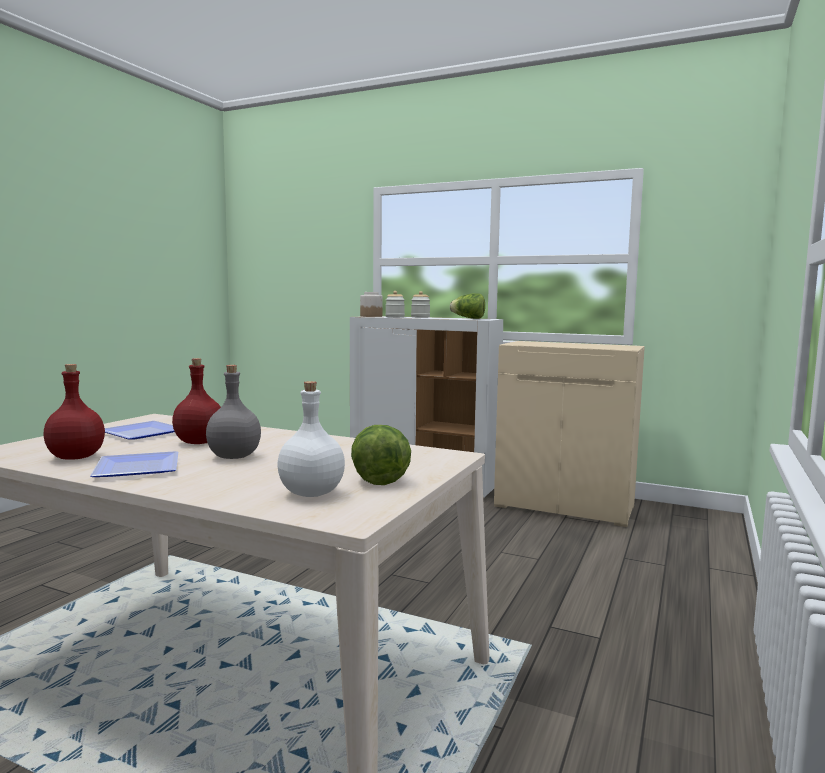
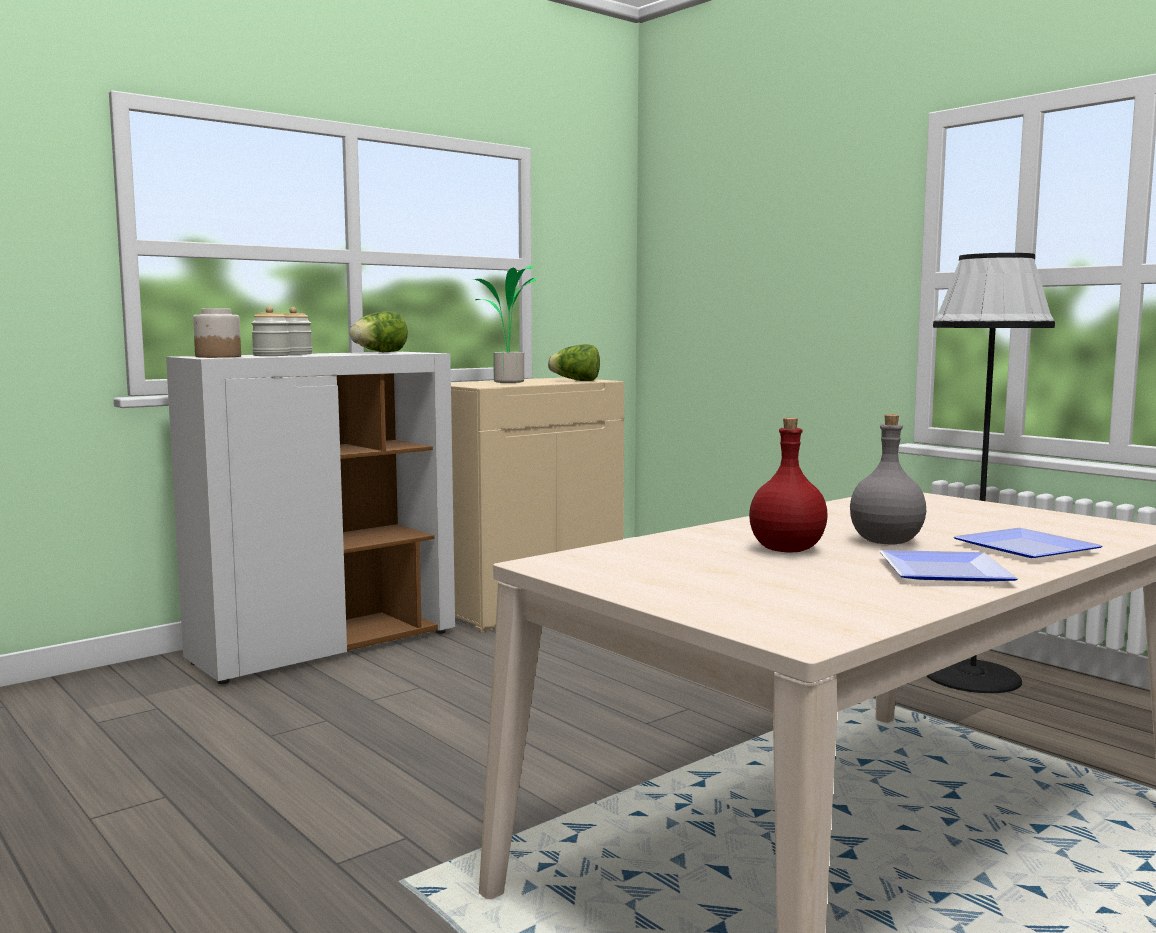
camera: 65 degrees left, 0 degrees up
red bottle [43,364,105,460] -> none
plate [105,421,175,439] -> plate moved to [954,528,1102,558]
white bottle [277,381,345,497] -> none
lettuce [351,425,411,485] -> lettuce moved to [548,344,600,381]
none -> potted plant [472,265,536,383]
none -> black floor lamp [927,253,1055,693]

